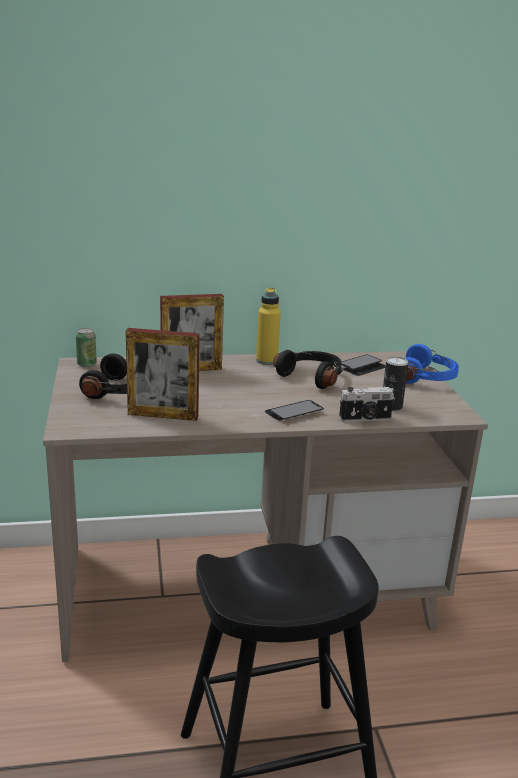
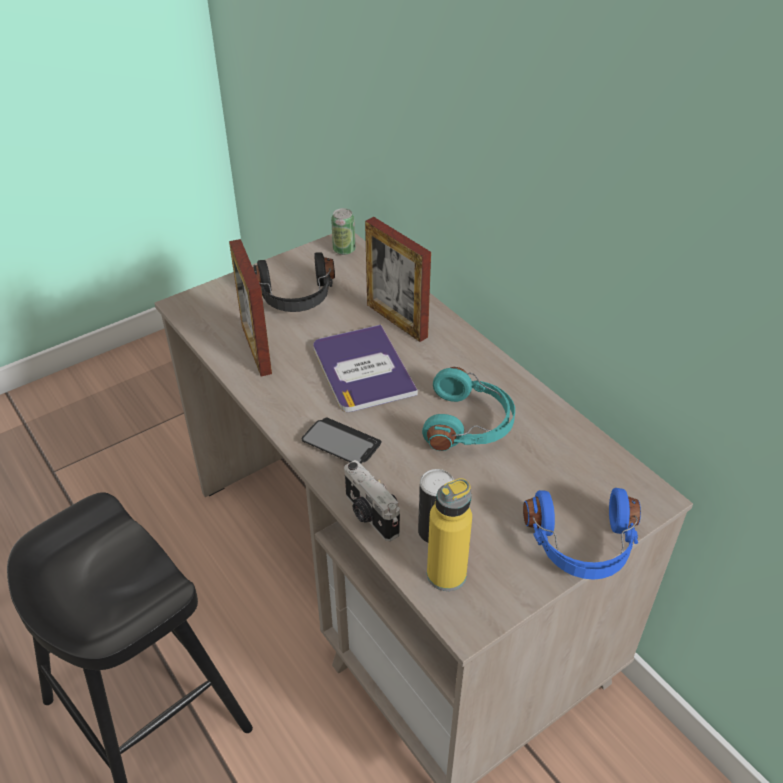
camera: 65 degrees right, 20 degrees up
yellow bottle [256,288,281,365] -> yellow bottle moved to [427,478,472,591]
black headphones [273,350,343,389] -> turquoise headphones [422,367,515,451]
phone [342,355,386,376] -> none
none -> book [313,325,418,412]

